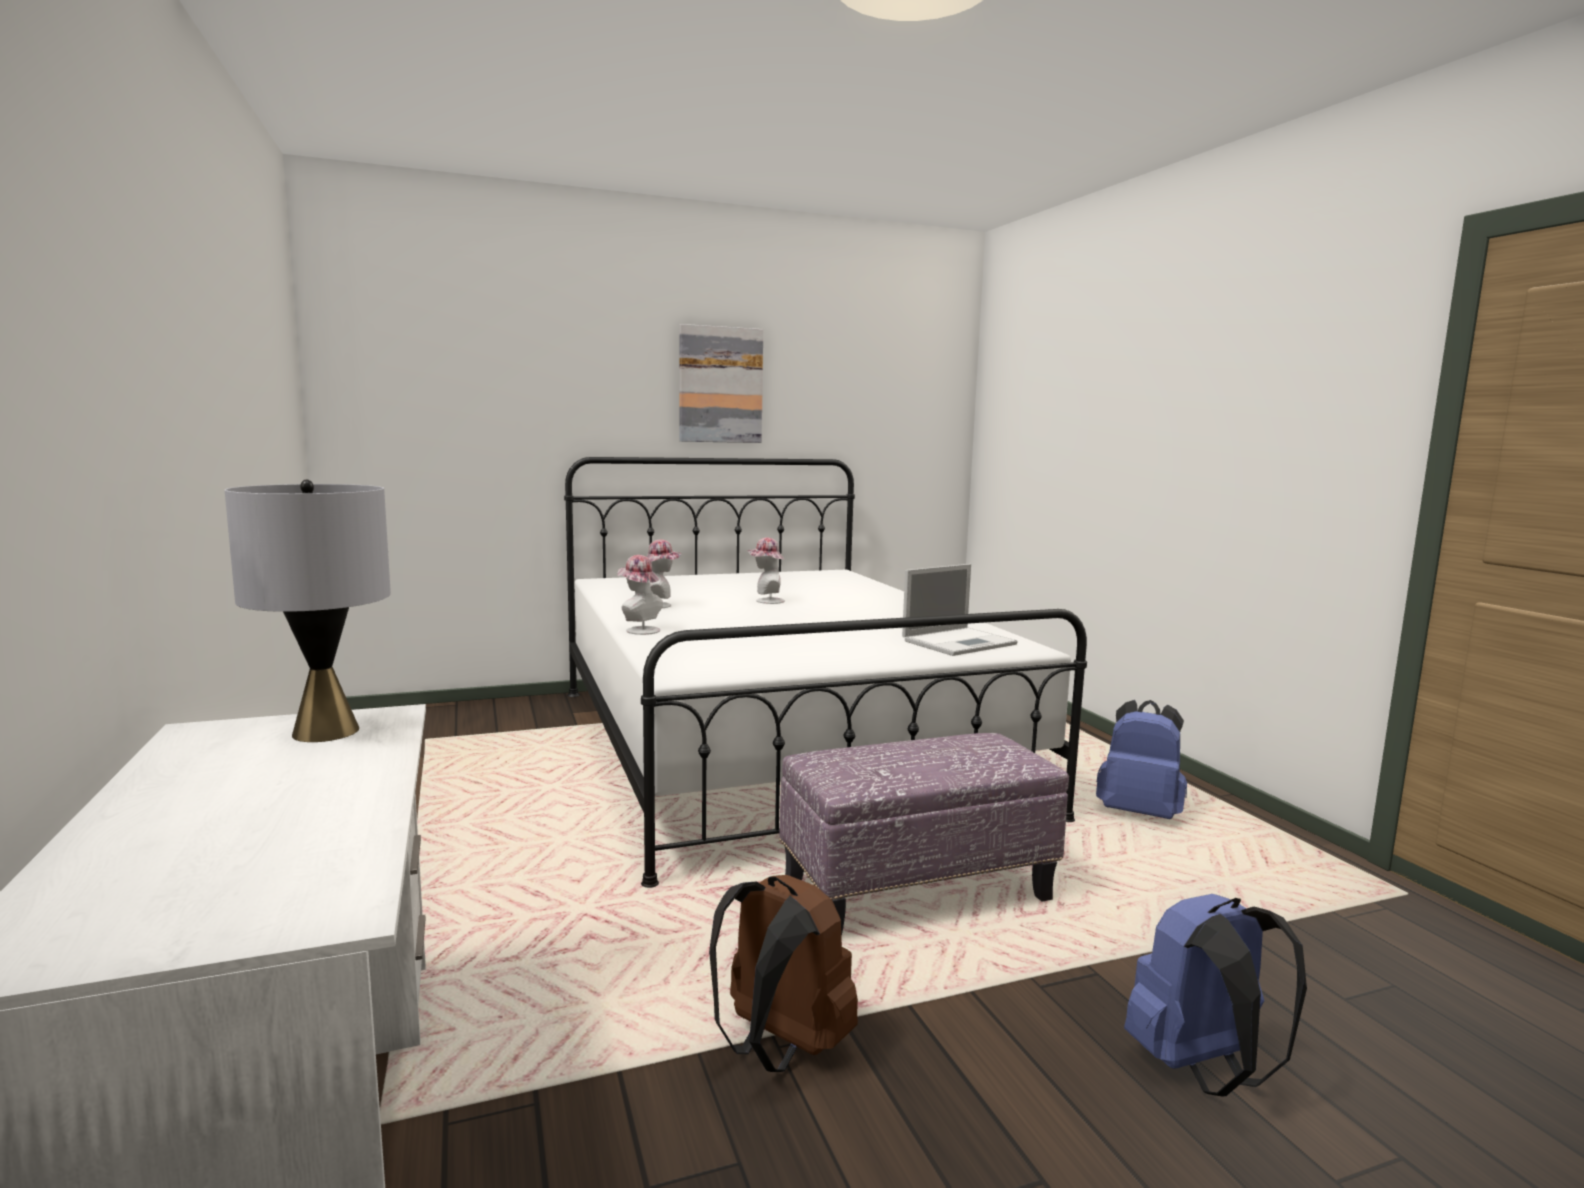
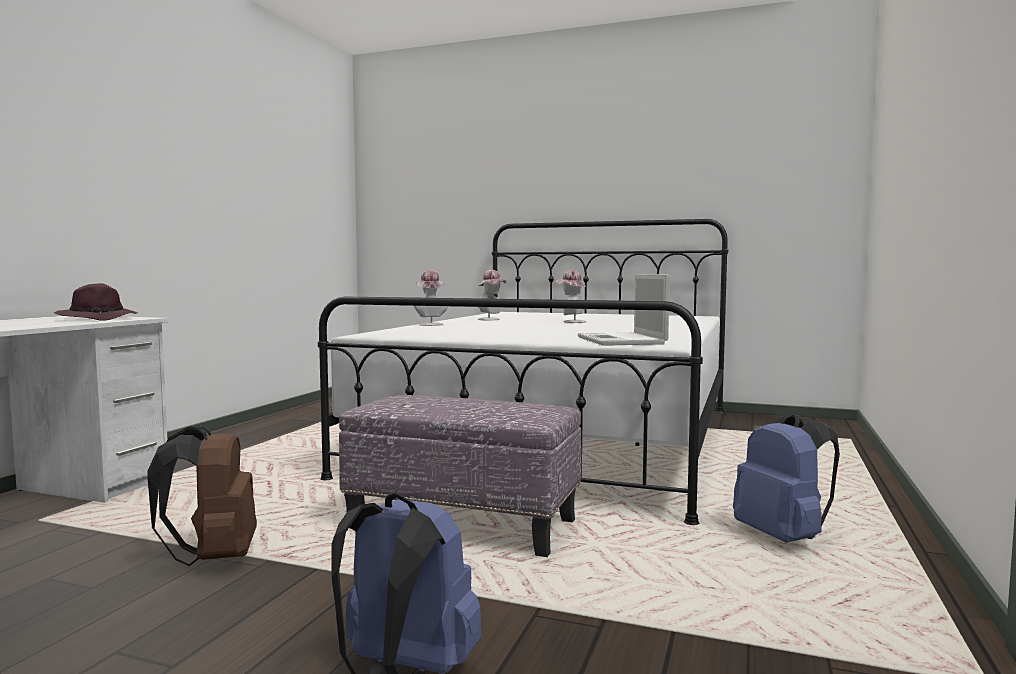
camera: 40 degrees right, 5 degrees down
grey table lamp [225,480,391,742] -> purple hat [54,283,137,321]
picture [679,324,763,443] -> none
laptop [902,564,1018,656] -> laptop turned 75 degrees clockwise [578,274,670,346]

